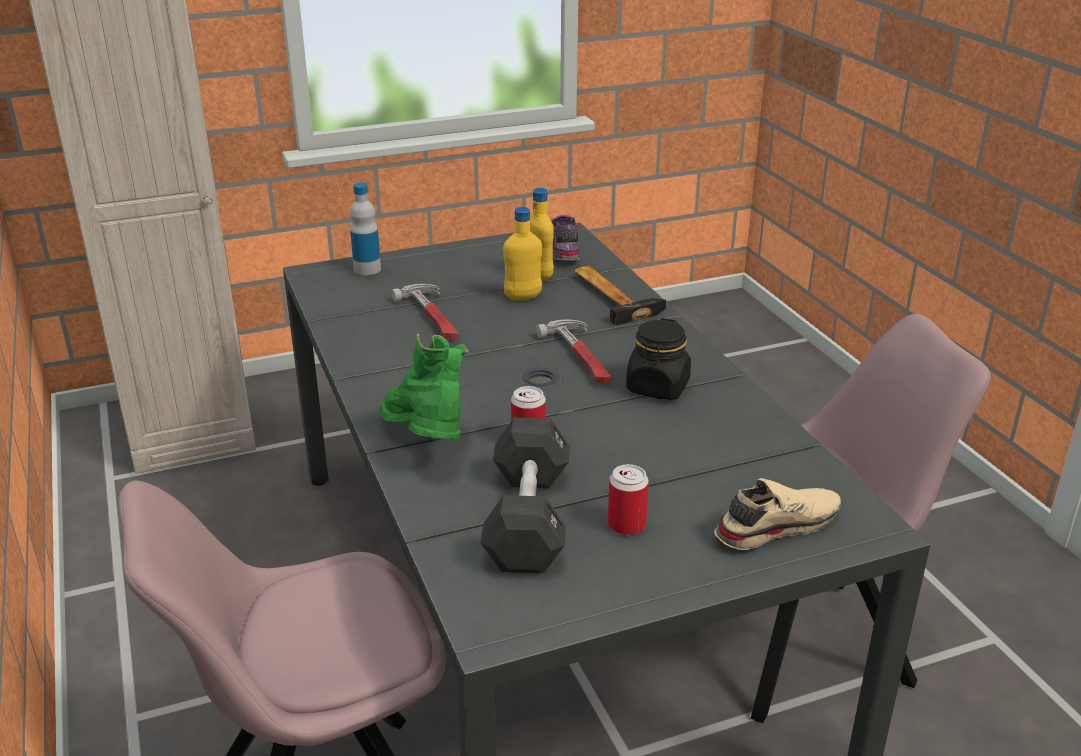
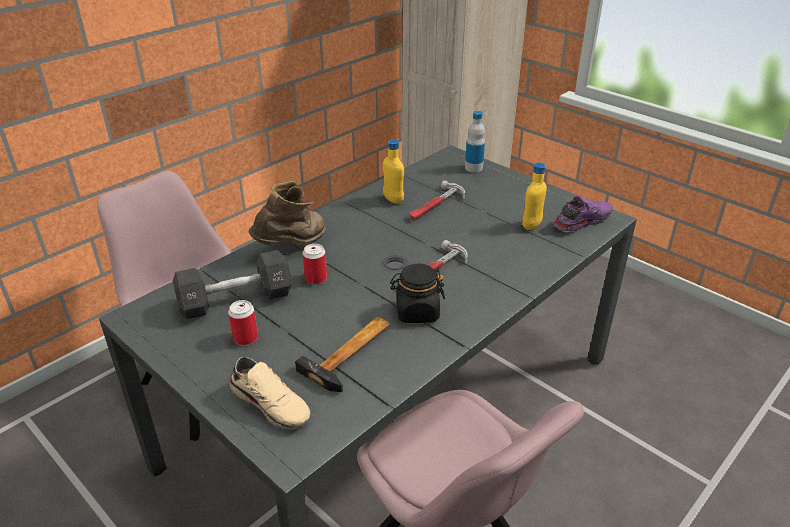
camera: 65 degrees right, 5 degrees up
green boot [380,334,469,439] -> brown boot [249,181,326,246]
yellow bottle [503,207,542,301] -> yellow bottle moved to [383,139,404,204]
hammer [575,266,666,326] -> hammer moved to [295,317,390,392]

